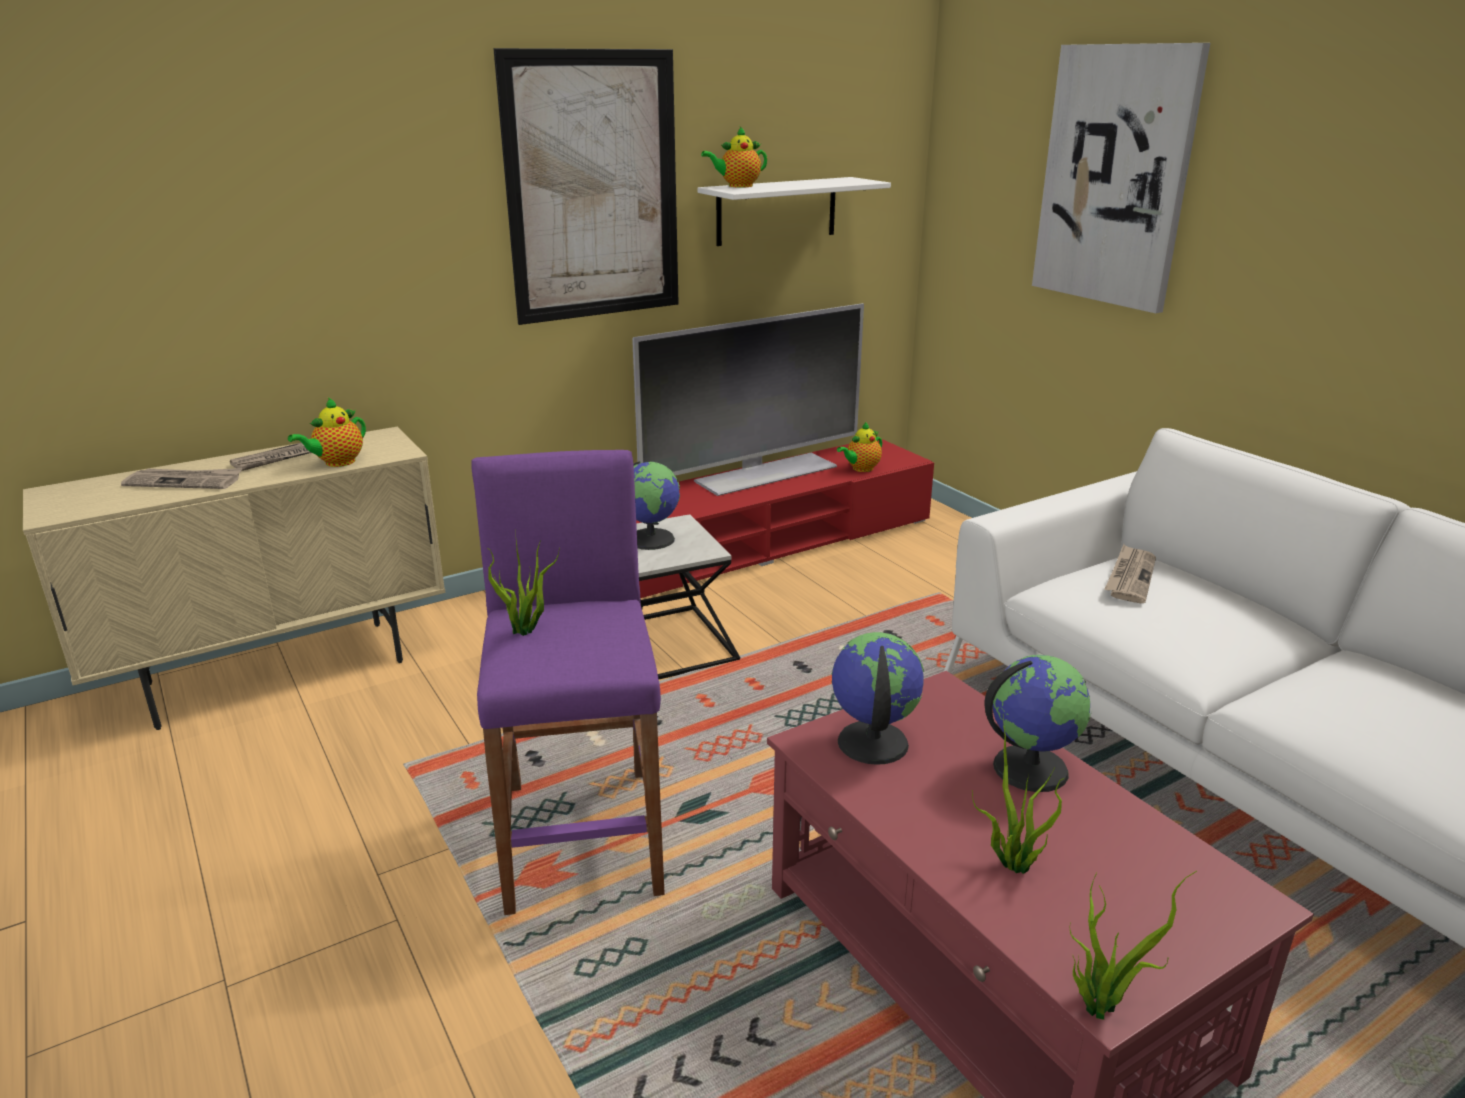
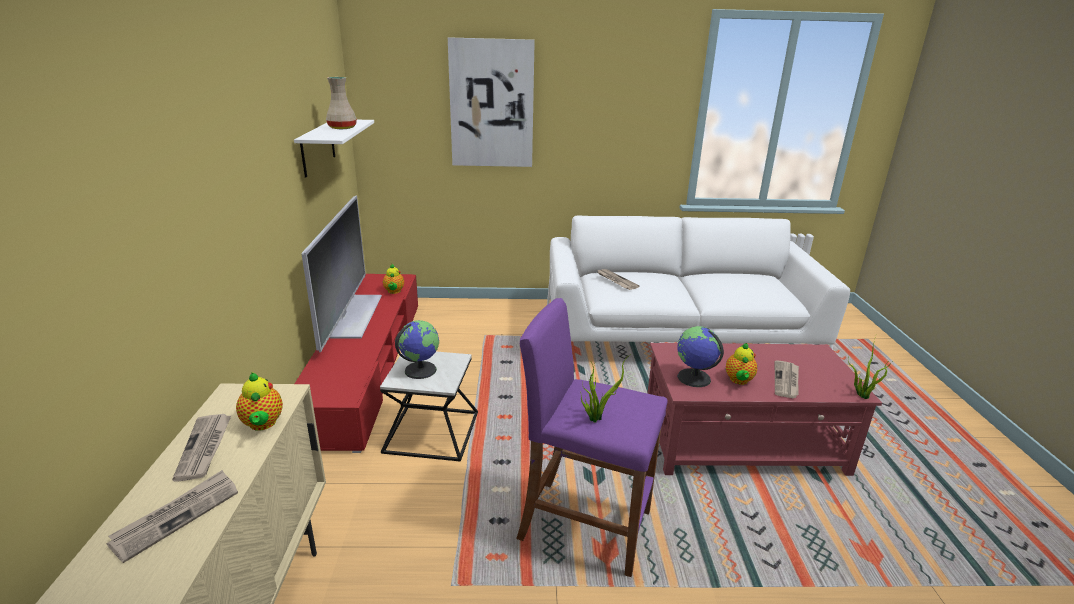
camera: 60 degrees left, 0 degrees up
picture [493,48,679,325] -> none
teapot [701,127,767,188] -> teapot moved to [726,343,757,385]
potted plant [972,717,1064,874] -> newspaper [775,360,799,398]
globe [984,655,1091,792] -> none
none -> beige vase [326,77,357,129]

